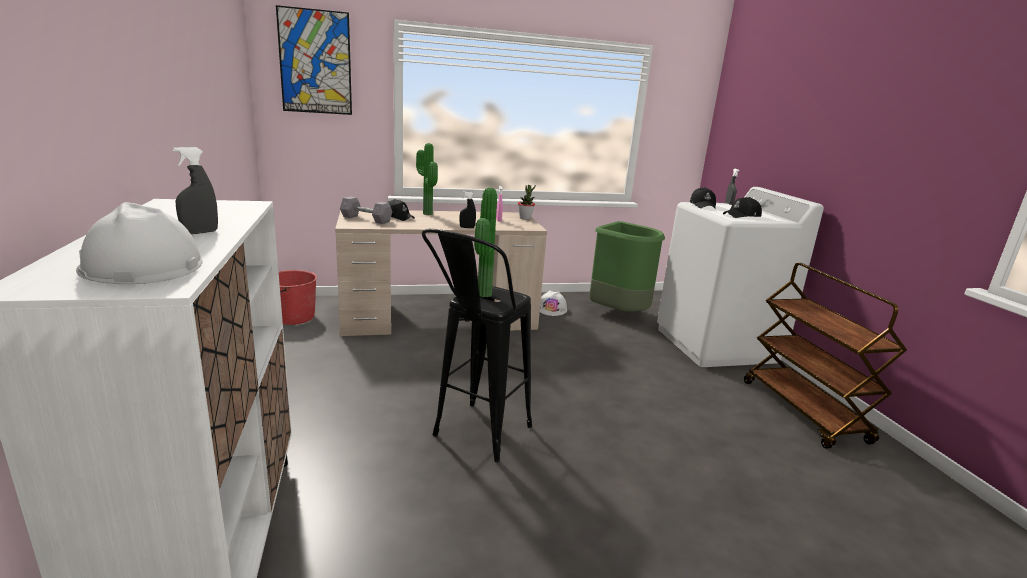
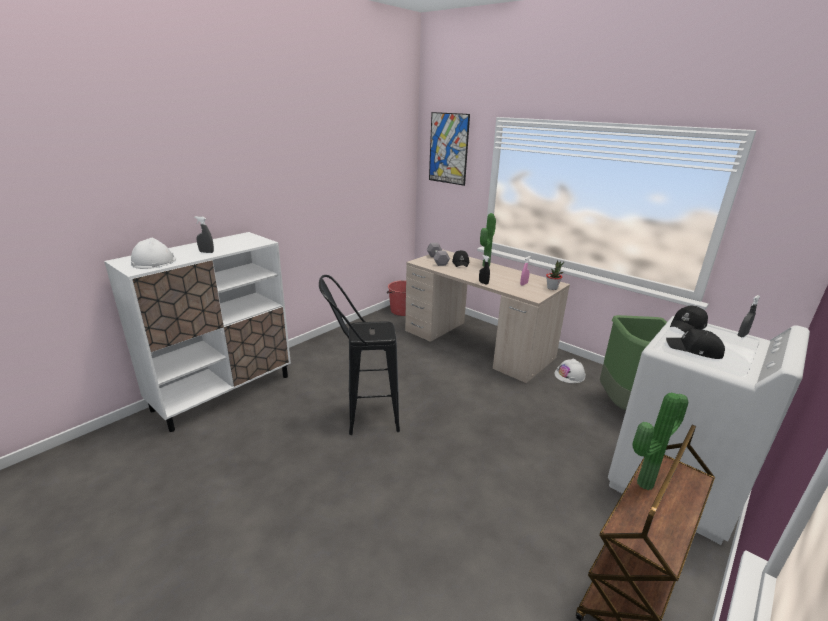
camera: 55 degrees right, 5 degrees up
potted plant [474,188,497,297] -> potted plant moved to [632,393,688,490]

